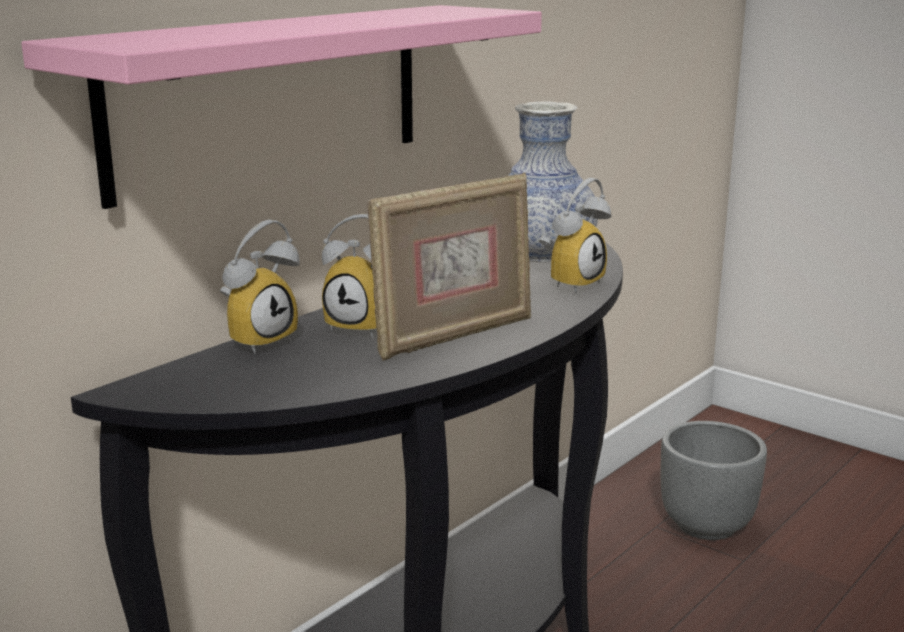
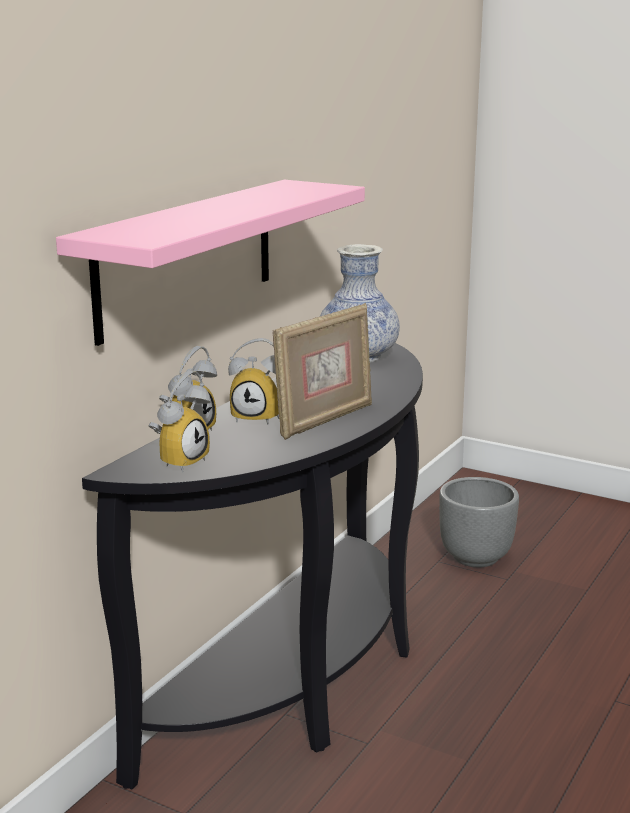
camera: 10 degrees left, 0 degrees up
alarm clock [539,178,612,293] -> alarm clock moved to [148,370,211,472]

